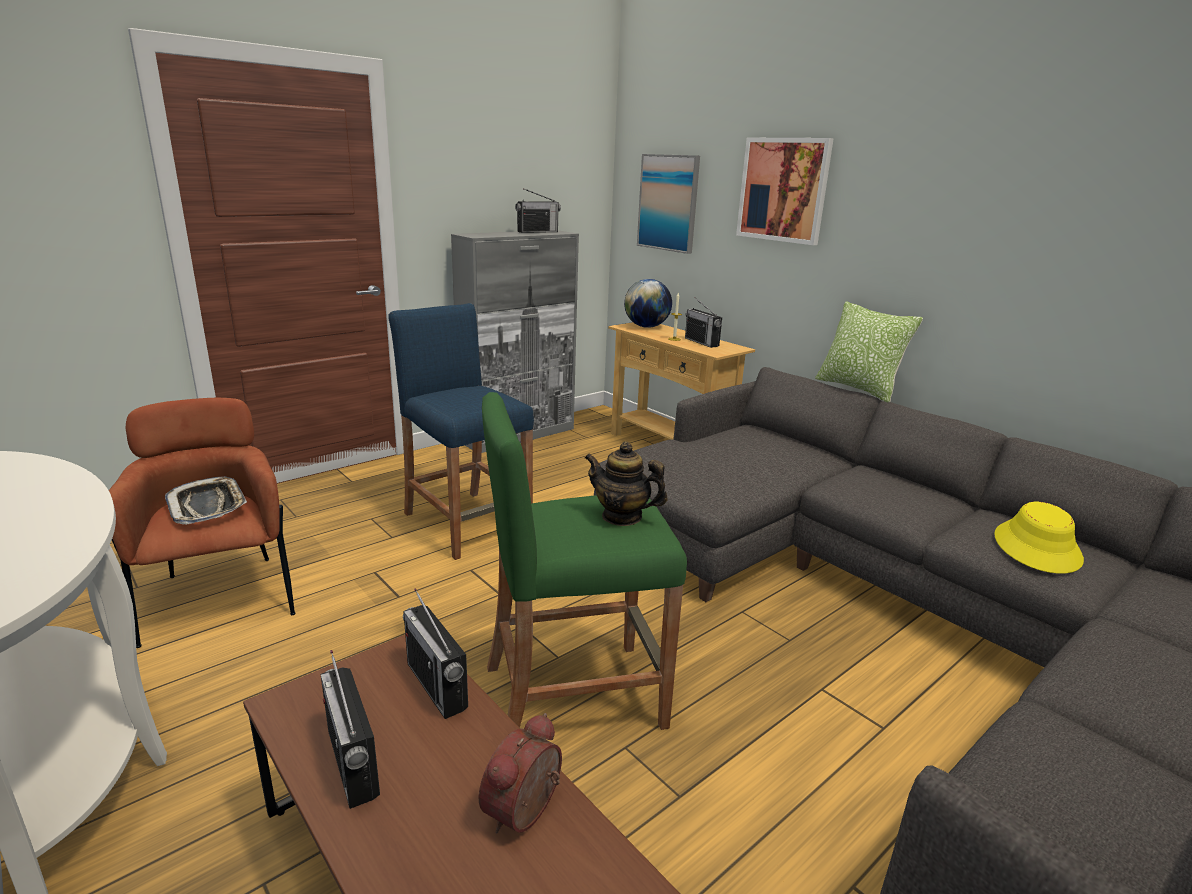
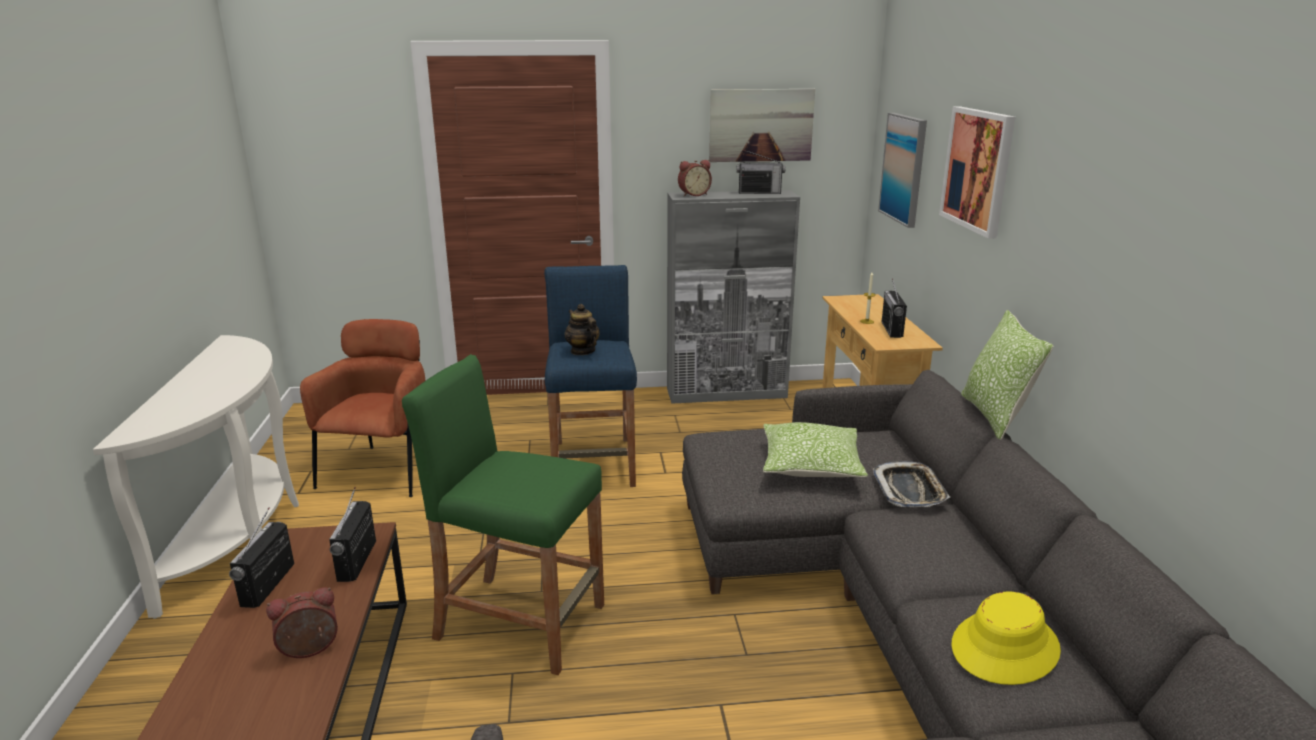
camera: 35 degrees right, 0 degrees up
tray [165,477,247,525] -> tray moved to [873,461,950,507]
teapot [585,441,668,526] -> teapot moved to [565,304,600,355]
globe [624,279,672,328] -> none
none -> alarm clock [678,160,712,196]
none -> picture [709,89,815,162]
none -> pillow [763,422,868,477]

